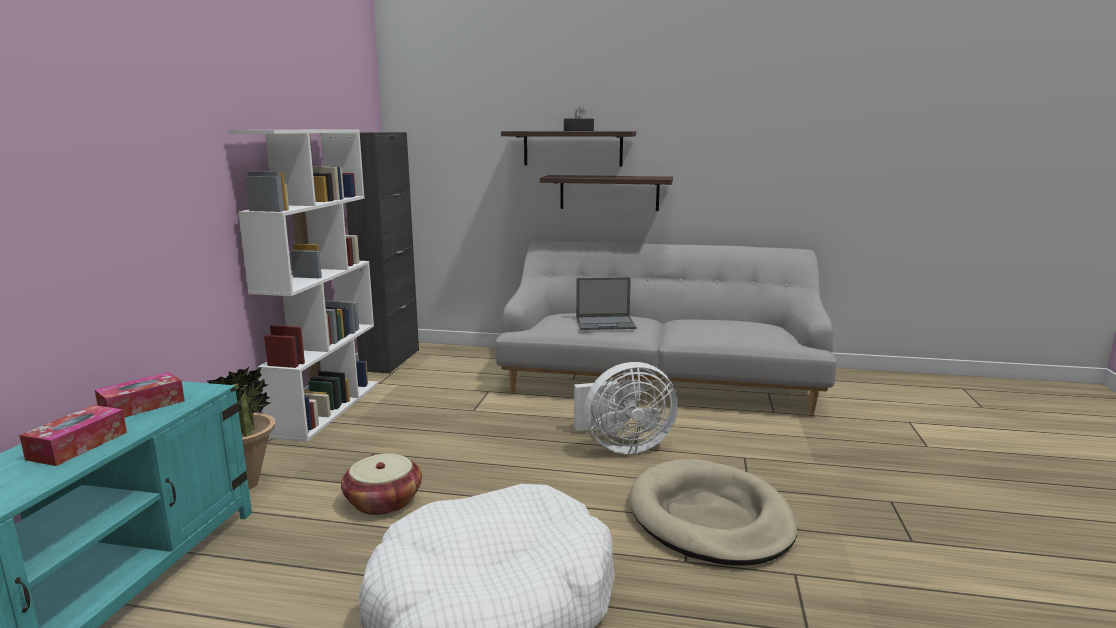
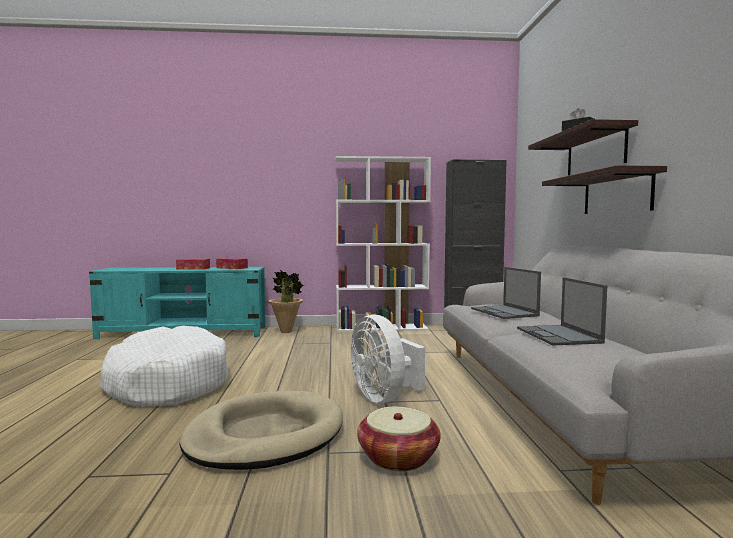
camera: 75 degrees right, 10 degrees down
basket [341,453,422,515] -> basket moved to [357,407,441,471]
none -> laptop [517,277,607,345]

